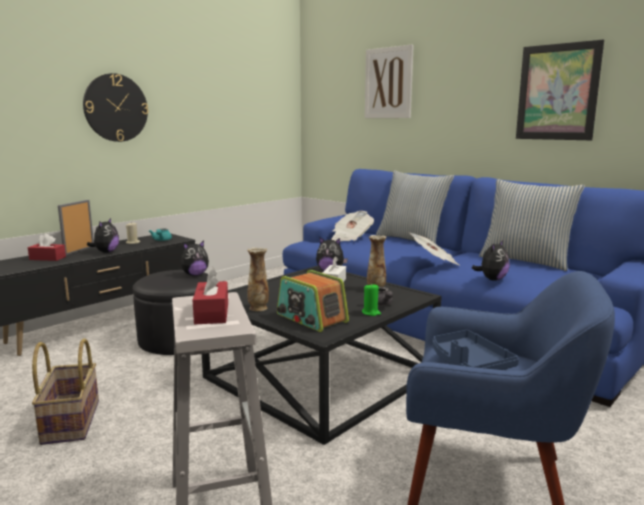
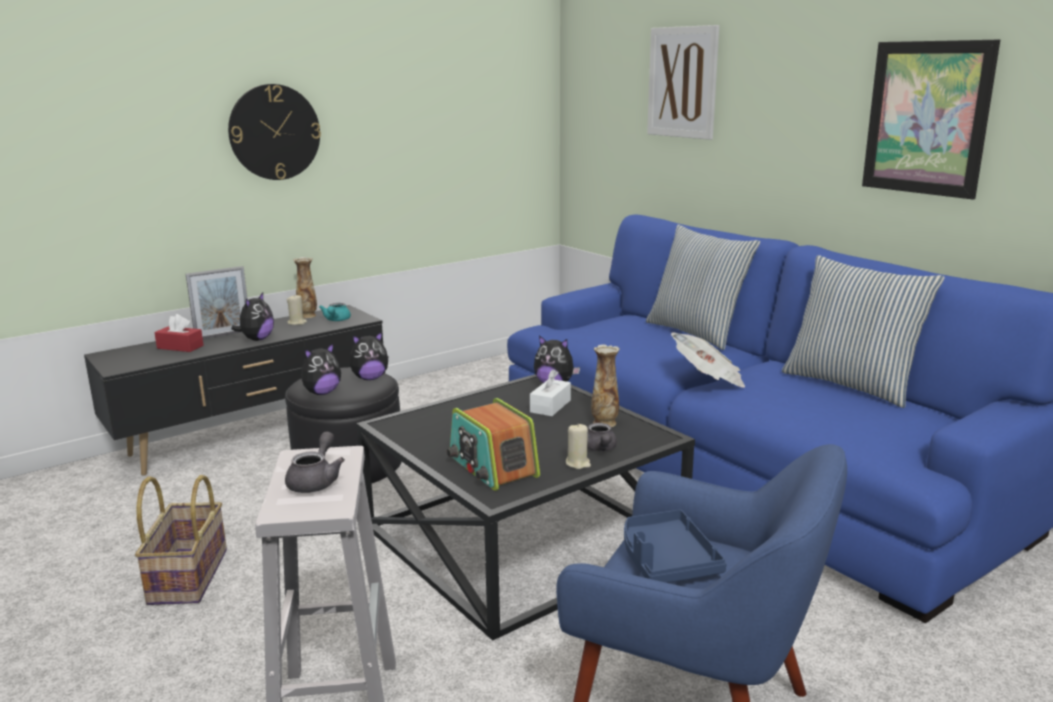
camera: 10 degrees right, 5 degrees up
picture frame [58,200,94,255] -> picture frame turned 150 degrees counterclockwise [186,266,248,339]
red tissue box [193,267,228,324] -> grey teapot [285,431,345,493]
vase [247,247,269,311] -> vase moved to [293,257,317,318]
newspaper [331,211,374,241] -> none
green candle [362,283,381,316] -> beige candle [566,423,591,469]
plush toy [472,240,510,281] -> plush toy moved to [300,343,341,395]

